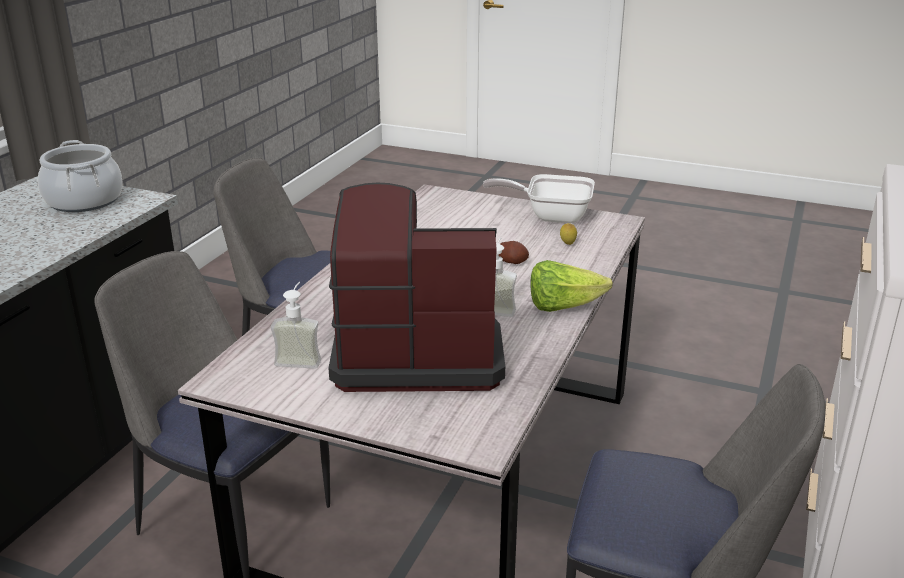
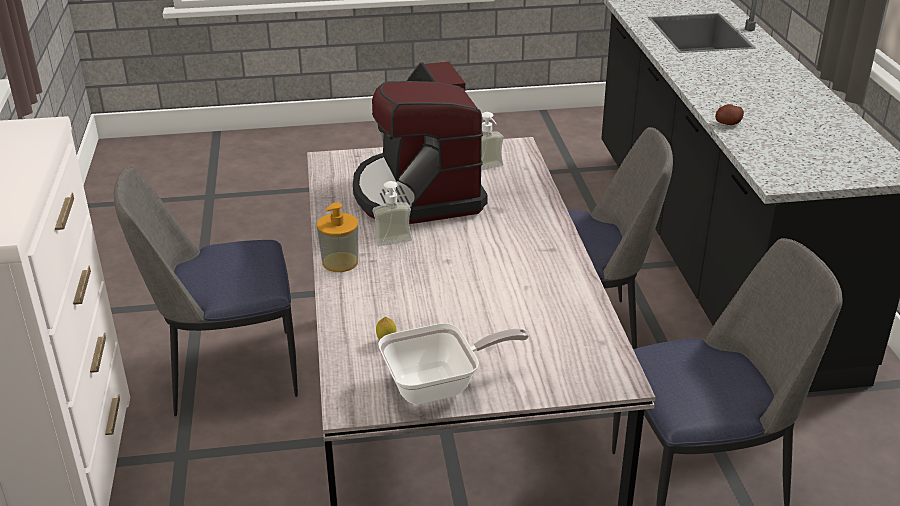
camera: 150 degrees right, 5 degrees up
cooking pot [38,140,123,212] -> none
coffee machine [328,183,505,392] -> coffee machine turned 105 degrees clockwise [353,62,488,224]
potato [499,241,529,264] -> potato moved to [715,104,744,125]
lettuce [530,260,613,312] -> soap dispenser [317,202,358,272]

